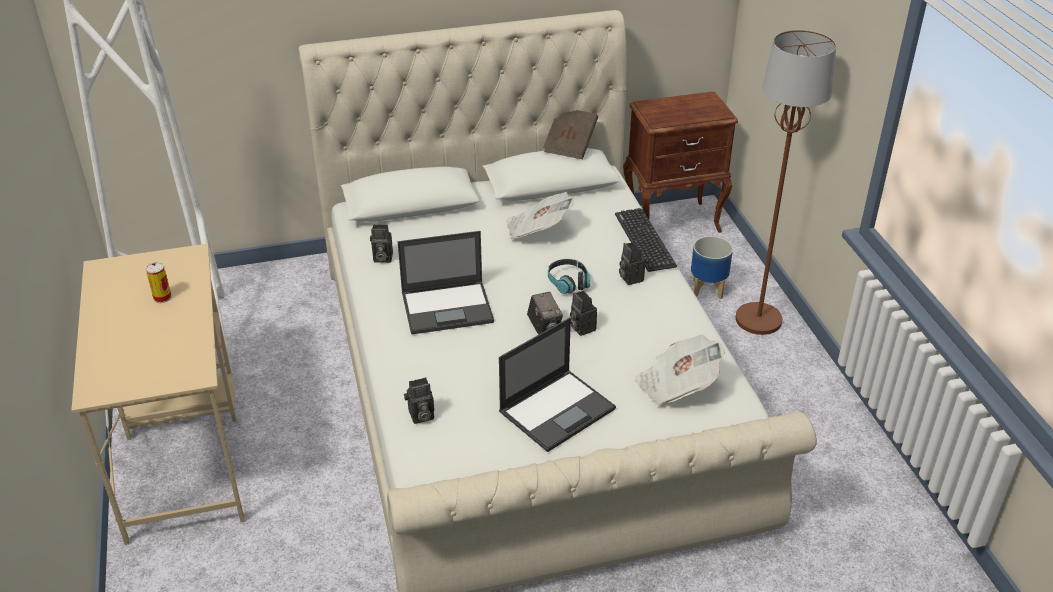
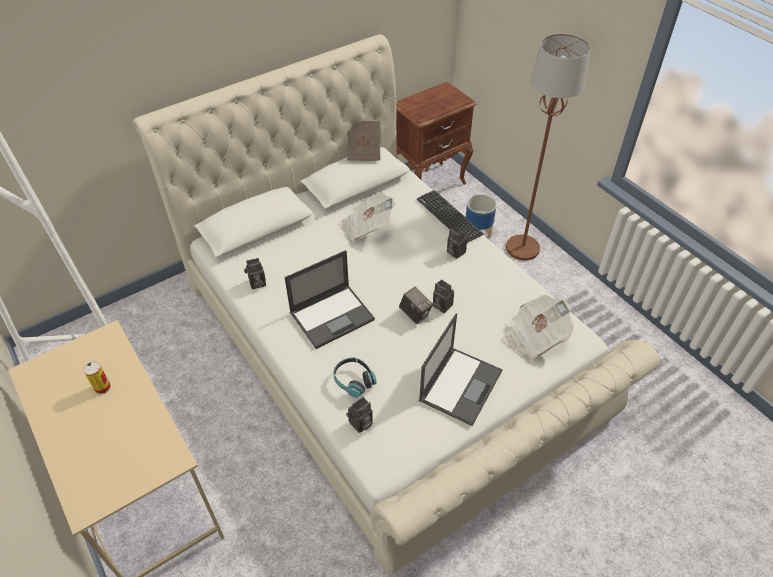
camera: 20 degrees left, 10 degrees up
headphones [548,259,590,294] -> headphones moved to [333,358,376,398]

